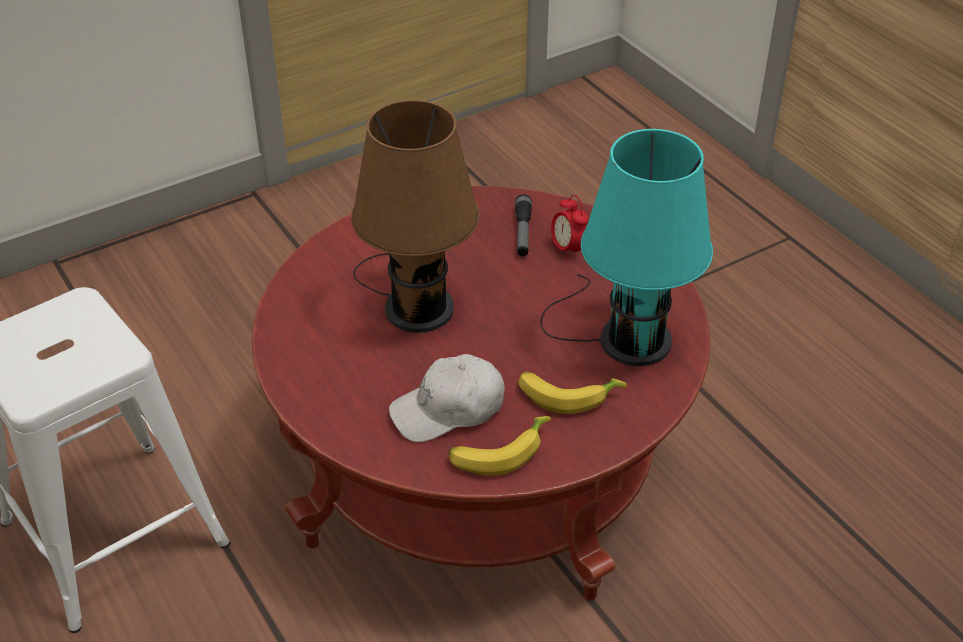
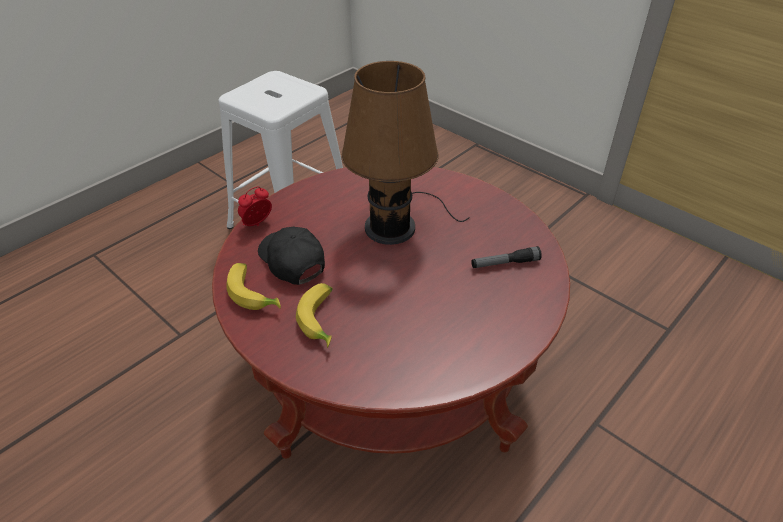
camera: 75 degrees right, 0 degrees up
white cap [389,354,505,442] -> black cap [258,226,325,285]
turquoise table lamp [540,129,713,366] -> none
alarm clock [551,195,589,260] -> alarm clock moved to [238,186,272,226]

